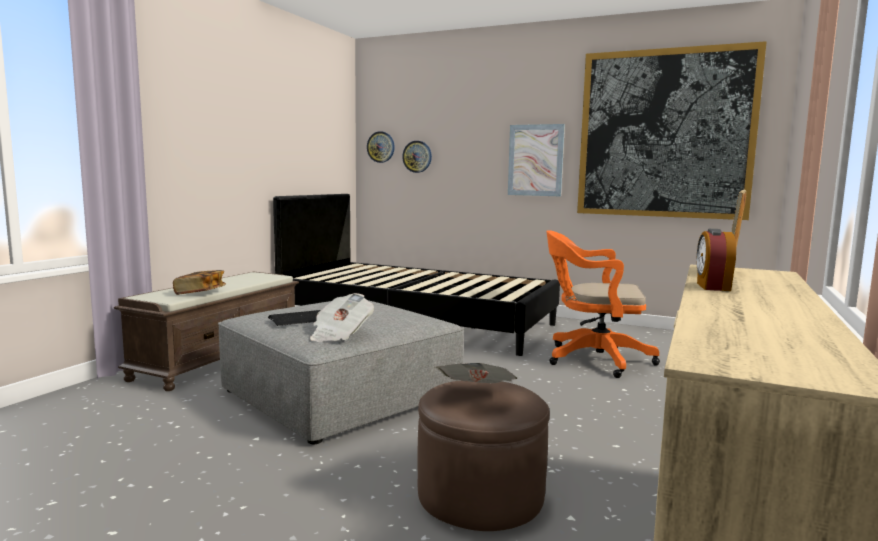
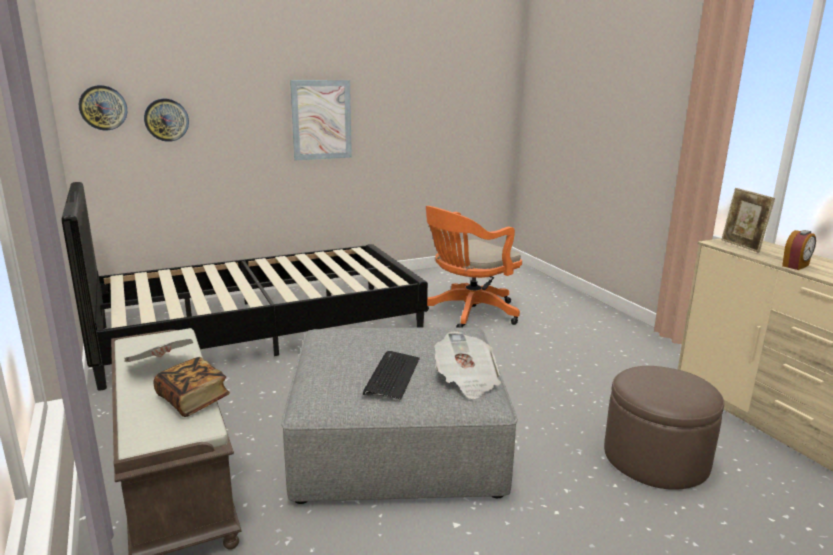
camera: 50 degrees left, 10 degrees up
newspaper [435,363,517,383] -> newspaper moved to [124,339,193,362]
picture [577,41,767,220] -> none
alarm clock [696,229,736,291] -> alarm clock turned 90 degrees counterclockwise [782,230,816,270]

